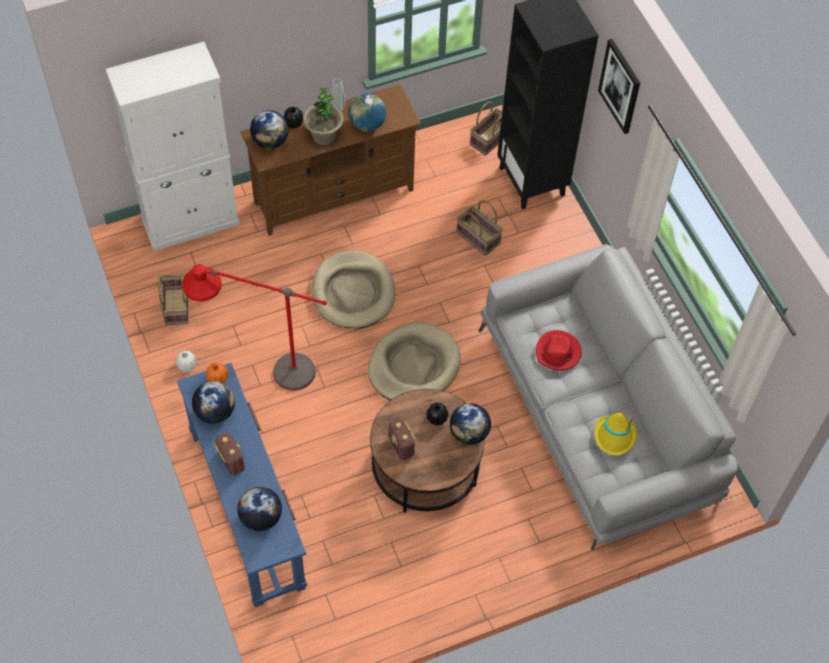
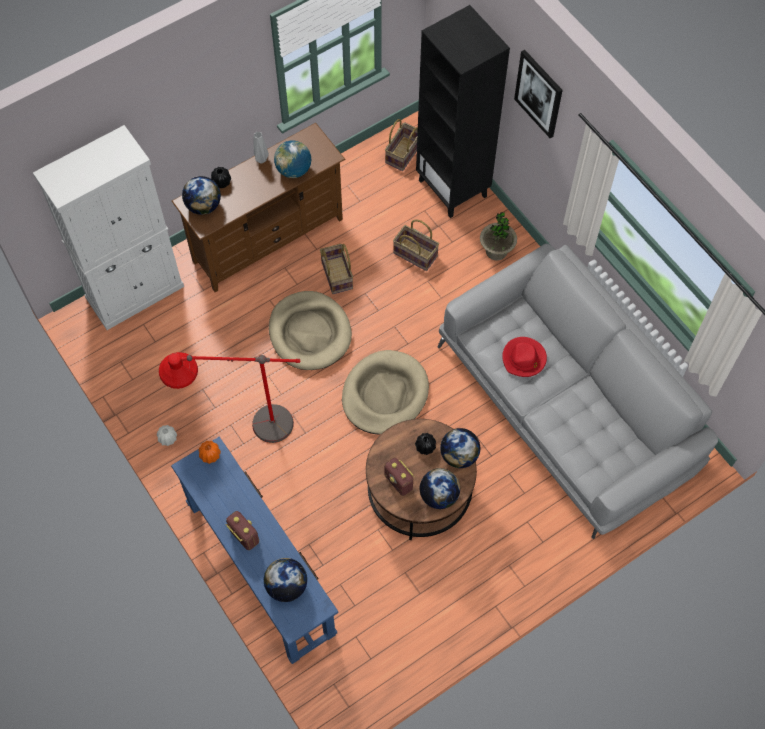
camera: 10 degrees left, 5 degrees up
basket [158,274,188,325] -> basket moved to [320,244,353,294]
globe [192,381,235,424] -> globe moved to [420,468,460,509]
potted plant [303,88,344,145] -> potted plant moved to [480,212,517,261]
yellow hat [595,413,637,456] -> none

